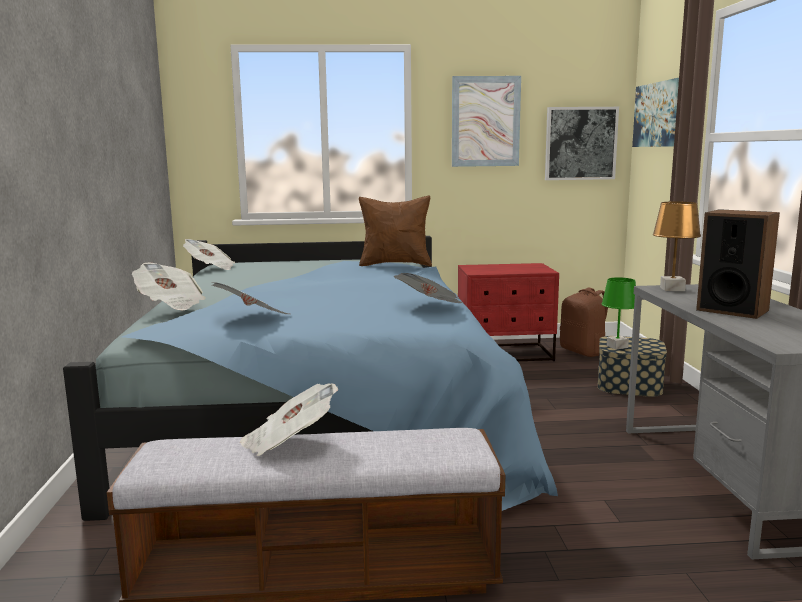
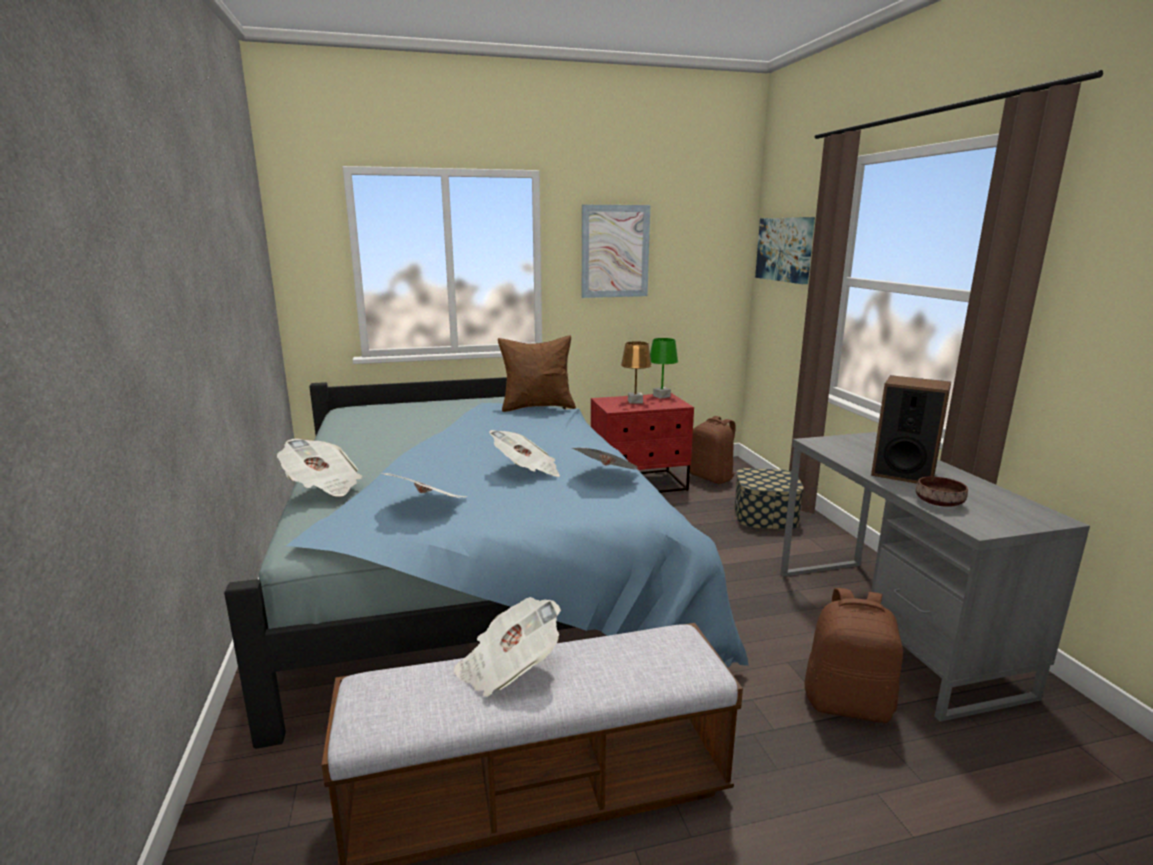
camera: 10 degrees left, 5 degrees up
newspaper [183,239,235,270] -> newspaper moved to [489,430,560,477]
picture [545,107,619,180] -> none
green table lamp [601,277,636,350] -> green table lamp moved to [650,338,678,399]
brown table lamp [653,202,701,291] -> brown table lamp moved to [621,341,652,404]
none -> brown backpack [805,588,903,723]
none -> brown bowl [916,476,968,507]

